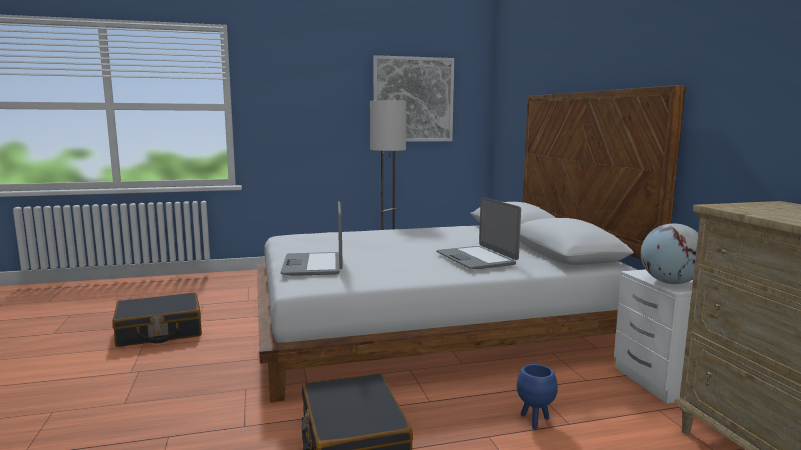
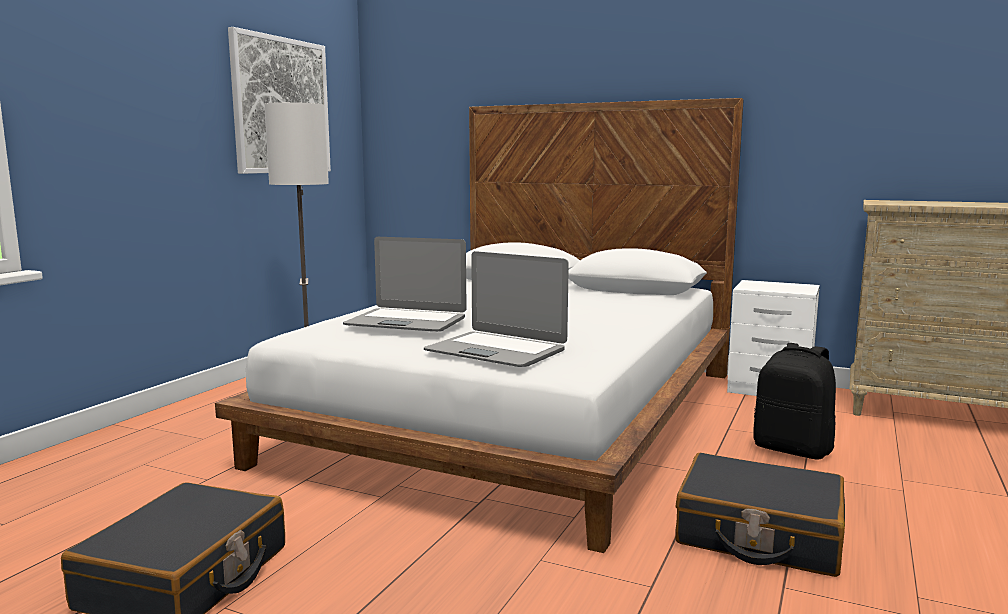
camera: 50 degrees left, 0 degrees up
laptop [436,197,521,269] -> laptop moved to [343,237,467,332]
blue planter [517,364,558,429] -> black backpack [753,343,836,460]
globe [641,223,698,284] -> none

